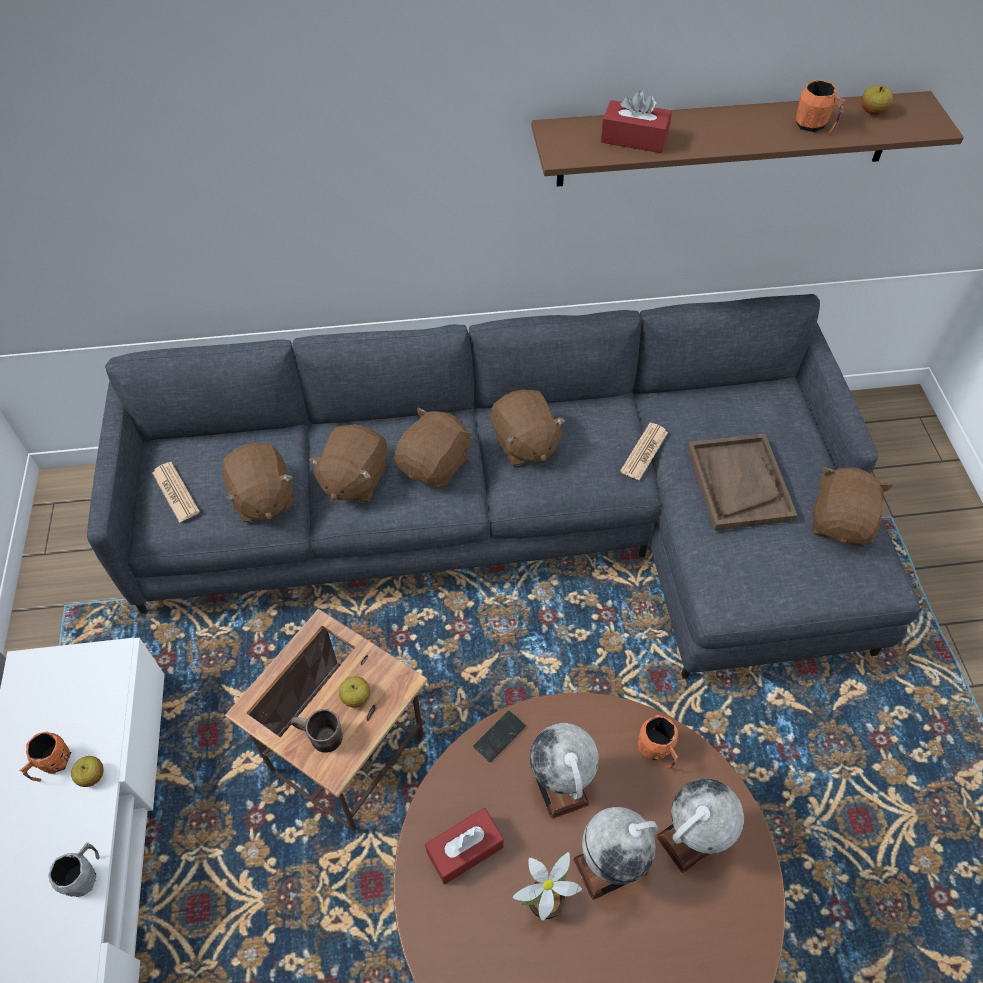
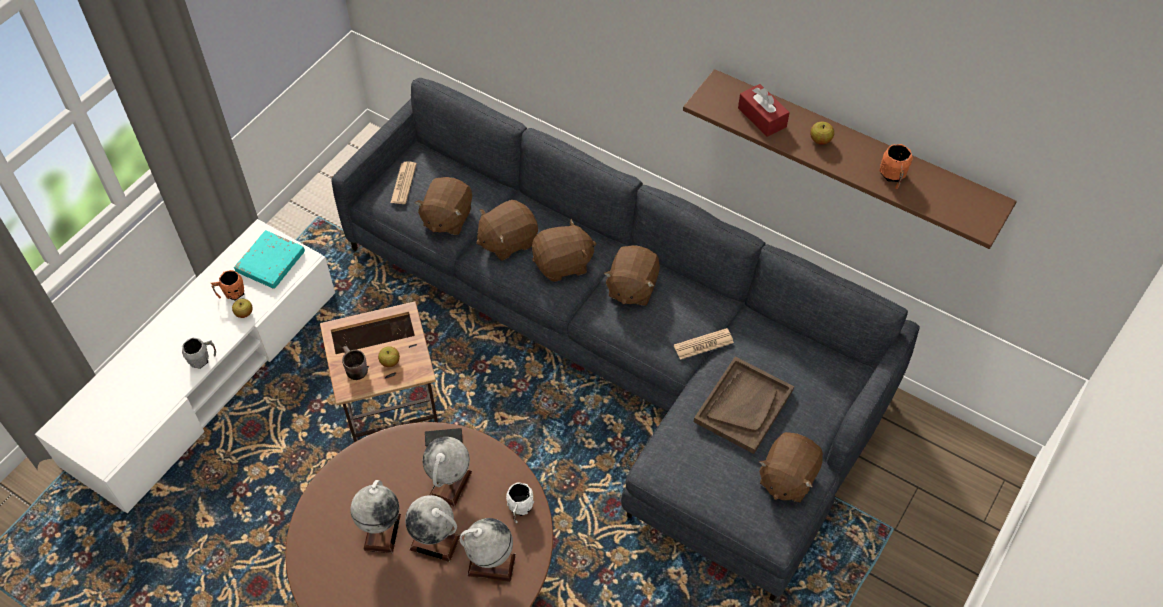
camera: 40 degrees right, 0 degrees up
red tissue box [425,808,504,884] -> none
potted plant [512,852,582,921] -> globe [351,480,401,553]
orange mug [638,715,678,769] -> white mug [506,482,534,523]
brown plush toy [812,467,893,546] -> brown plush toy turned 150 degrees clockwise [759,432,823,502]
apple [861,85,893,115] -> apple moved to [810,122,834,145]
none -> turquoise book [234,230,305,289]

